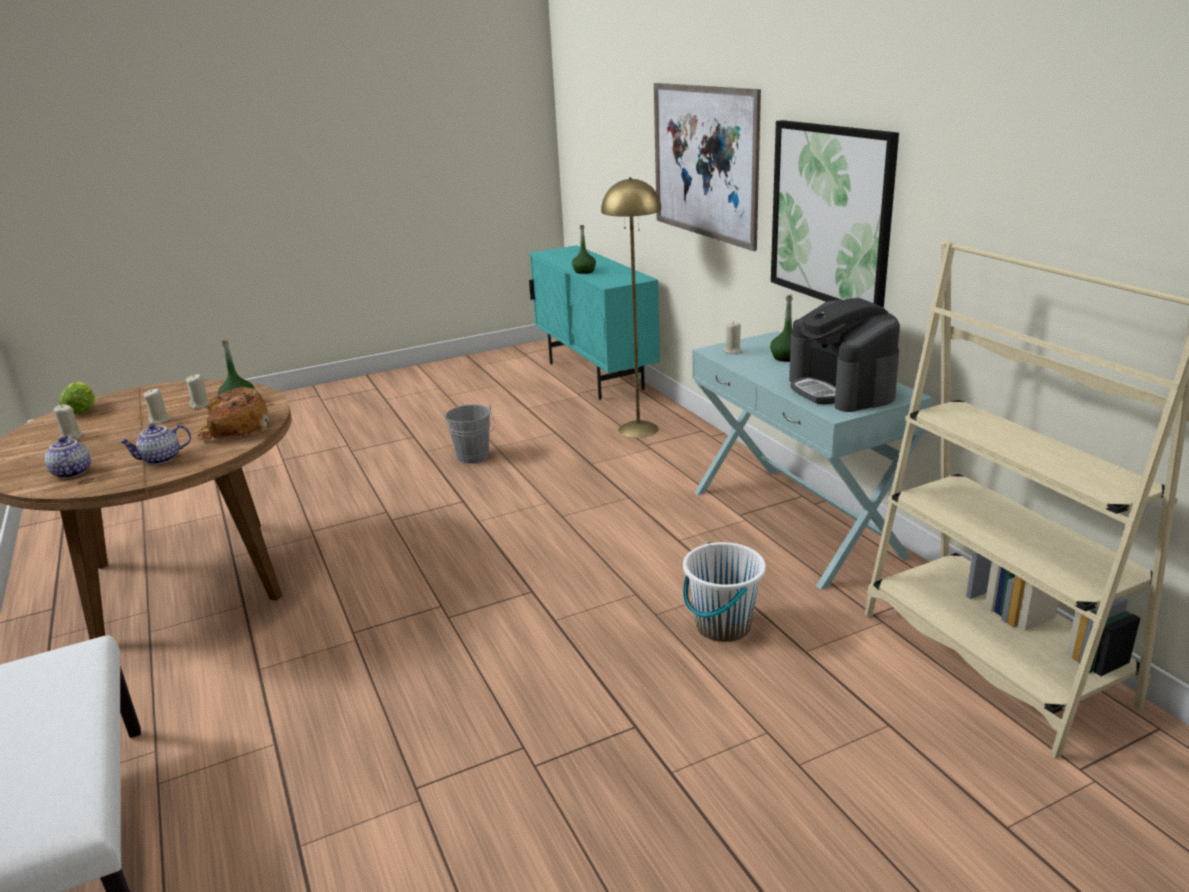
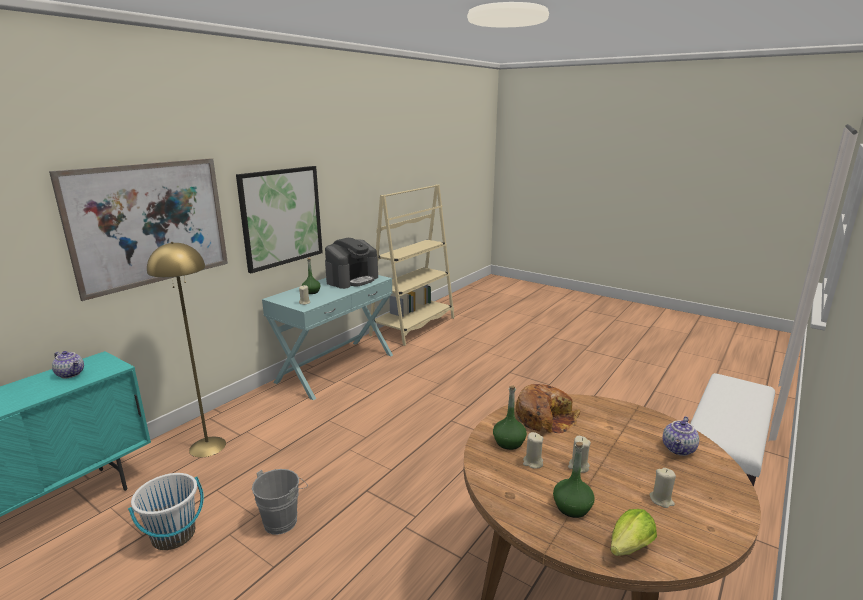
camera: 120 degrees left, 5 degrees down
teapot [119,424,191,465] -> teapot moved to [52,351,84,378]
green bottle [572,225,596,274] -> green bottle moved to [553,442,595,518]
white bucket [683,542,766,642] -> white bucket moved to [128,473,204,550]

